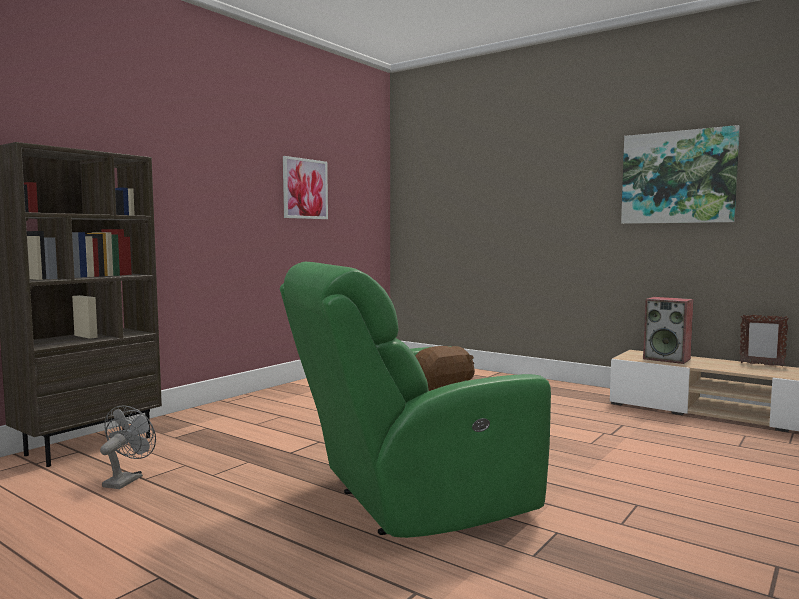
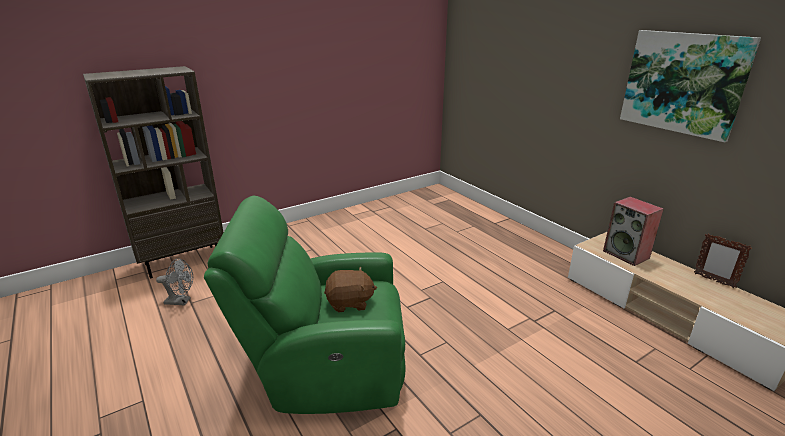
camera: 20 degrees right, 20 degrees up
grey fan [100,406,156,489] -> grey fan turned 60 degrees clockwise [156,259,193,306]
picture [283,156,328,219] -> none

